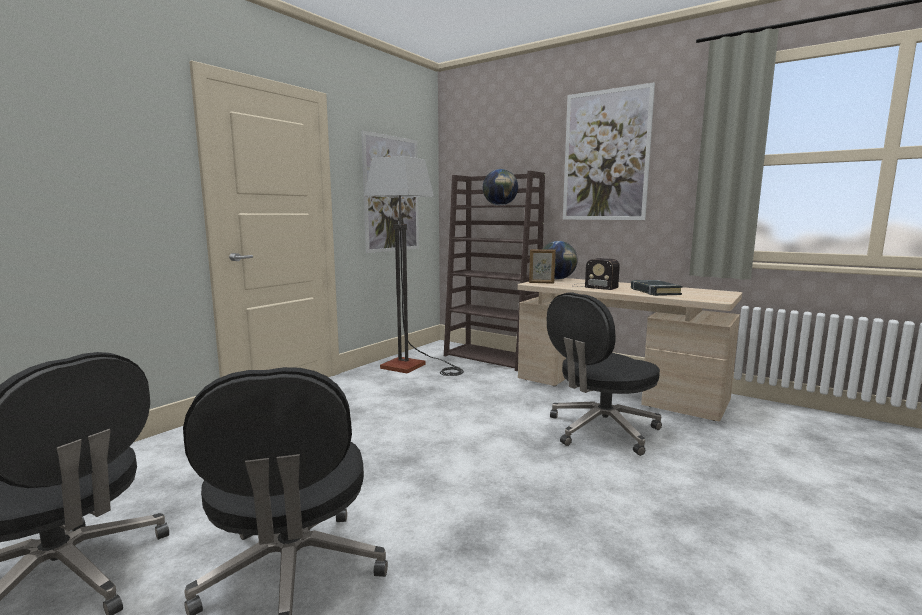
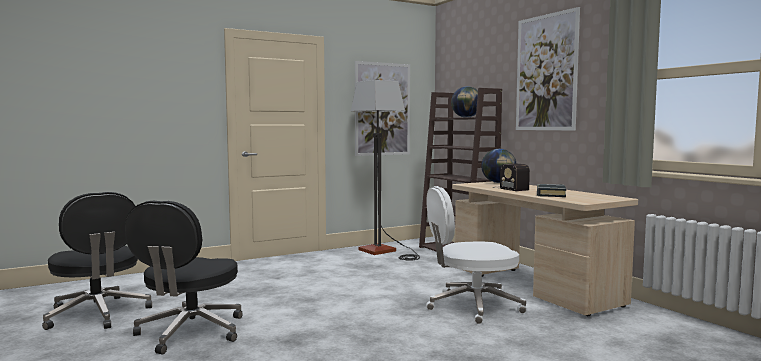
camera: 25 degrees right, 5 degrees down
picture frame [529,249,556,284] -> none
black office chair [547,293,662,456] -> white office chair [426,186,526,324]

